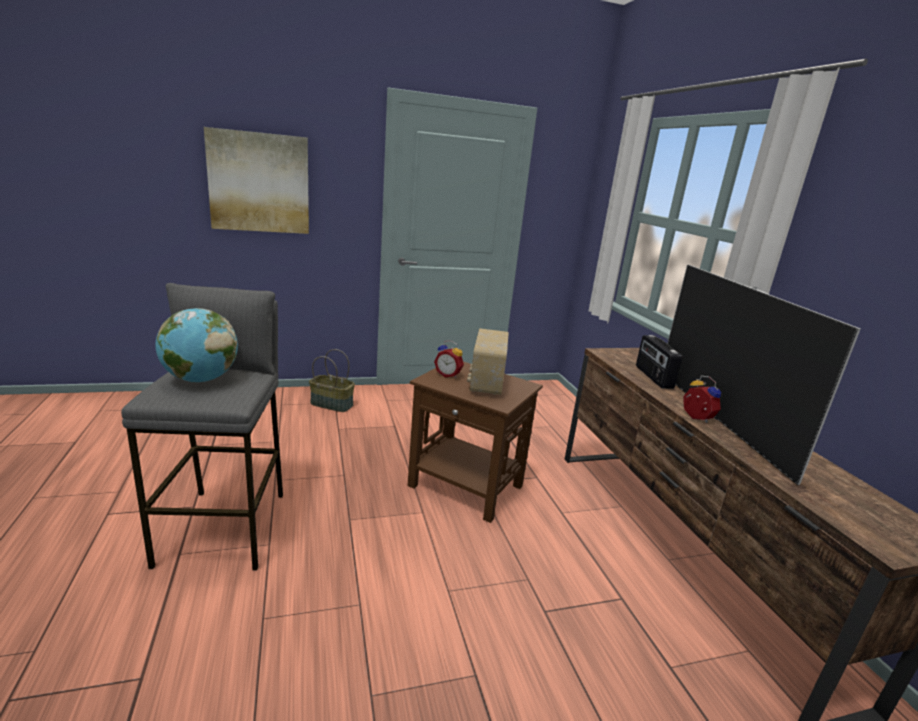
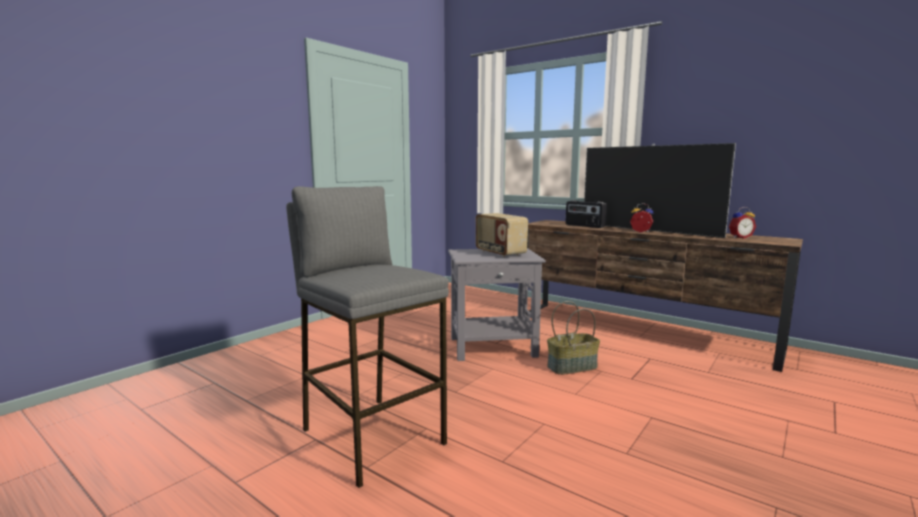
camera: 35 degrees left, 10 degrees down
globe [155,308,238,382] -> none
picture [204,127,309,234] -> none
basket [309,349,355,412] -> basket moved to [547,301,600,375]
brown side table [407,362,543,523] -> grey side table [448,248,546,361]
alarm clock [434,341,464,378] -> alarm clock moved to [729,207,756,239]

